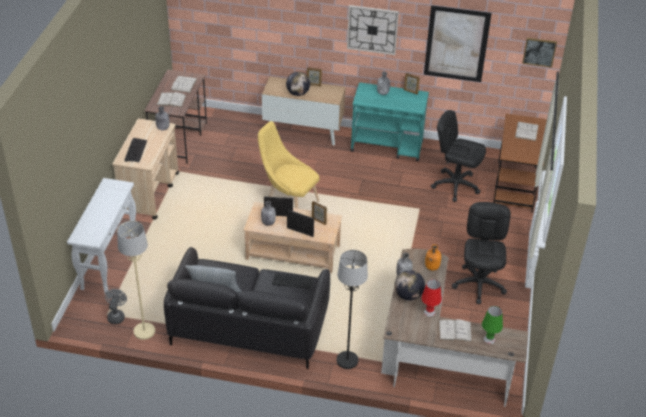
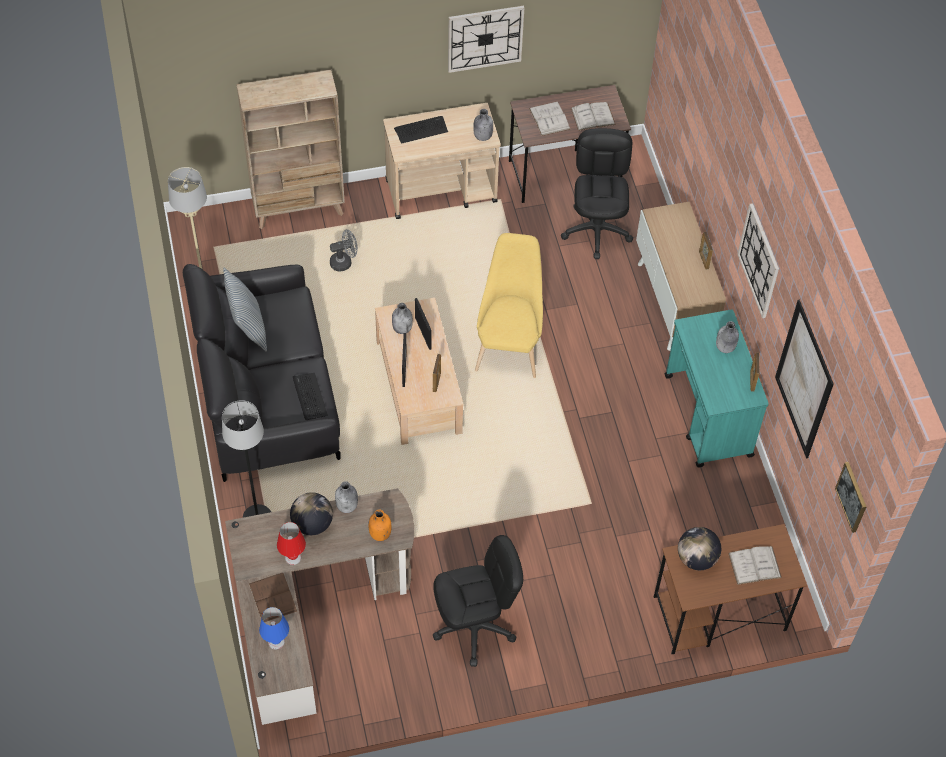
camera: 65 degrees right, 15 degrees up
white console table [67,178,136,293] -> beige bookcase [236,69,345,229]
grey fan [105,289,127,324] -> grey fan moved to [330,230,358,271]
globe [286,72,310,96] -> globe moved to [678,527,721,570]
black office chair [431,110,486,202] -> black office chair moved to [561,128,633,259]
white book [438,319,472,342] -> brown book [249,573,297,622]
green table lamp [482,306,503,344] -> blue table lamp [259,607,289,650]
none -> wall clock [448,6,524,73]

